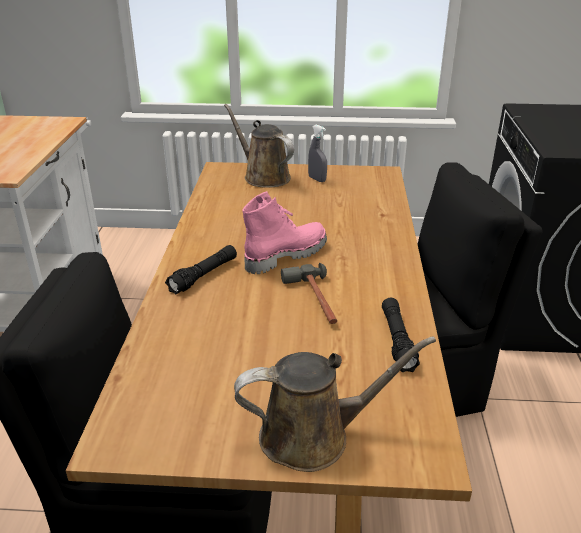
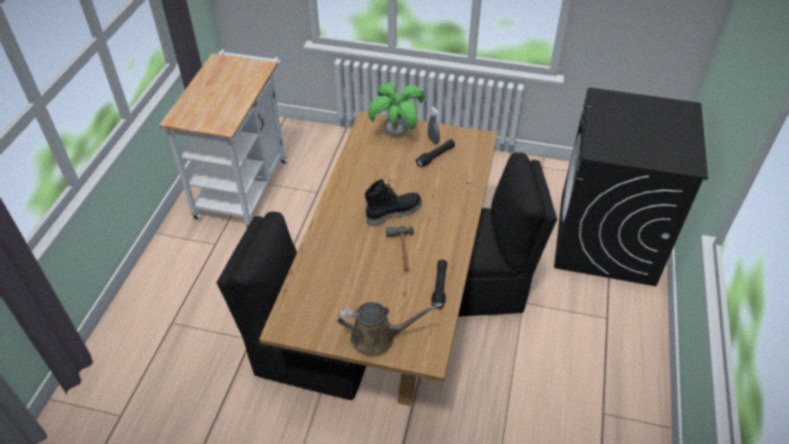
camera: 10 degrees right, 15 degrees up
black flashlight [165,245,237,295] -> black flashlight moved to [416,139,455,168]
brown watering can [224,104,294,188] -> potted plant [368,83,424,137]
pink boot [242,191,327,274] -> black boot [365,179,422,226]

